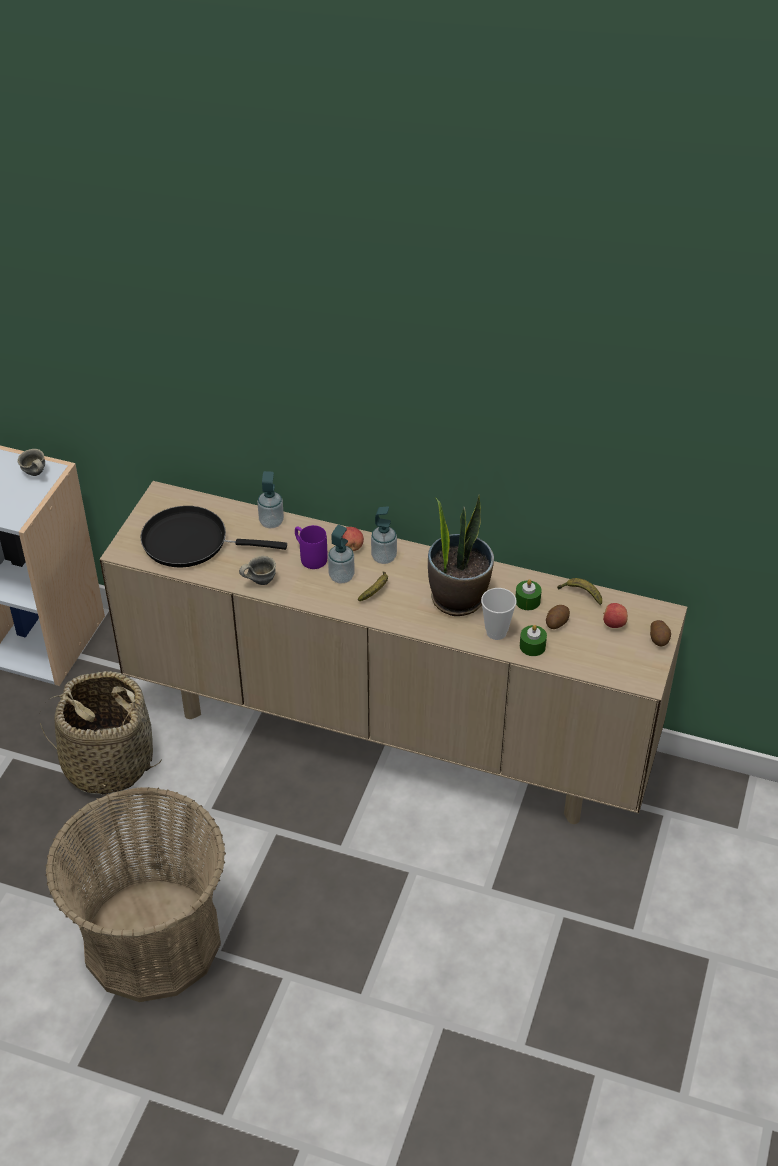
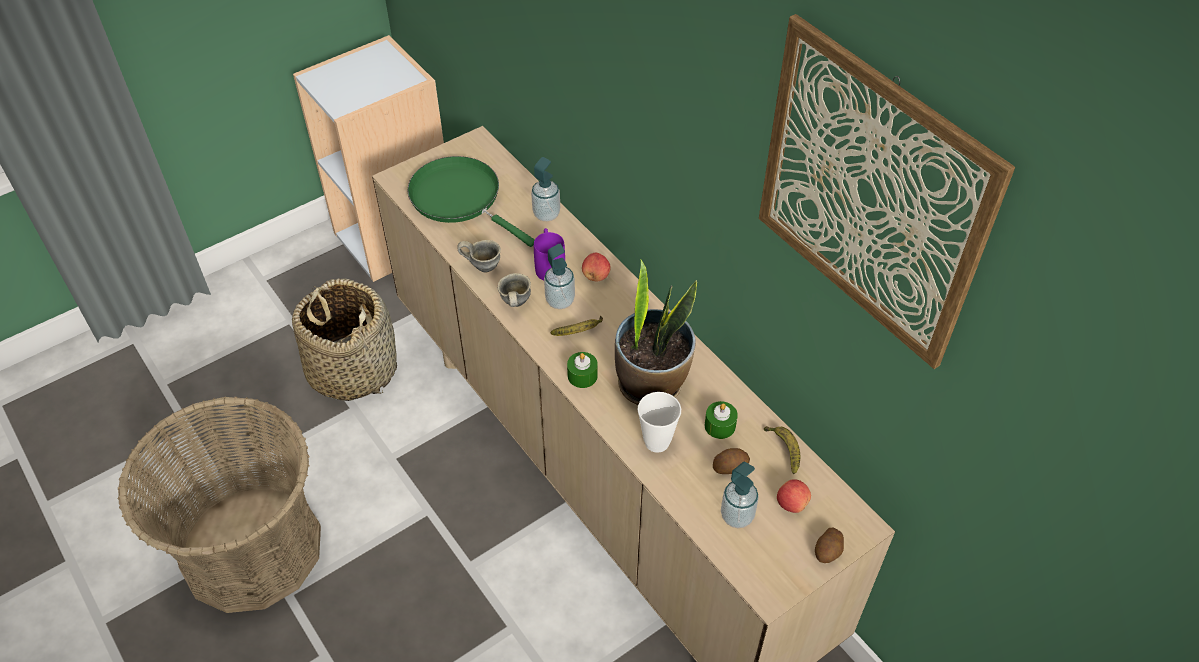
camera: 35 degrees right, 5 degrees up
grey mug [17,449,45,476] -> grey mug moved to [498,273,531,307]
black frying pan [141,506,287,568] -> green frying pan [407,156,535,247]
soap dispenser [371,507,397,564] -> soap dispenser moved to [721,462,759,528]
green candle [520,625,547,656] -> green candle moved to [567,352,598,388]
none -> picture [759,14,1015,369]

